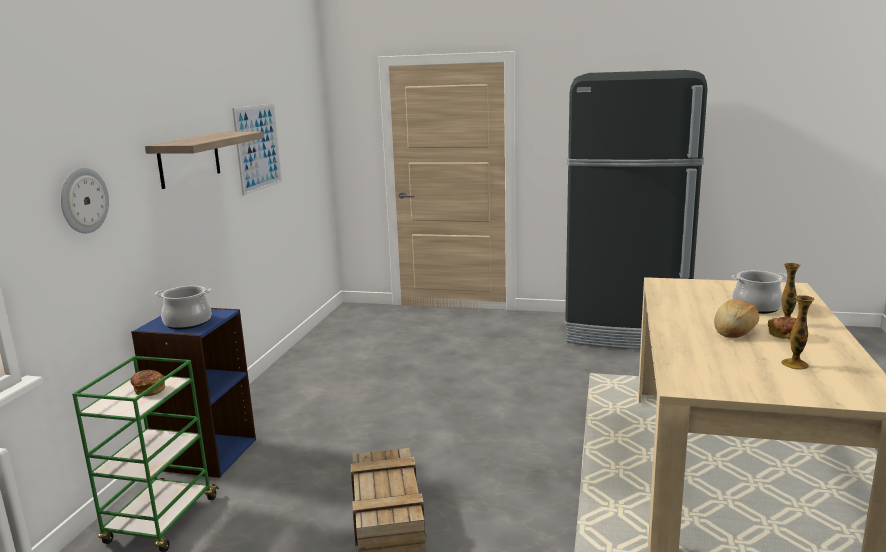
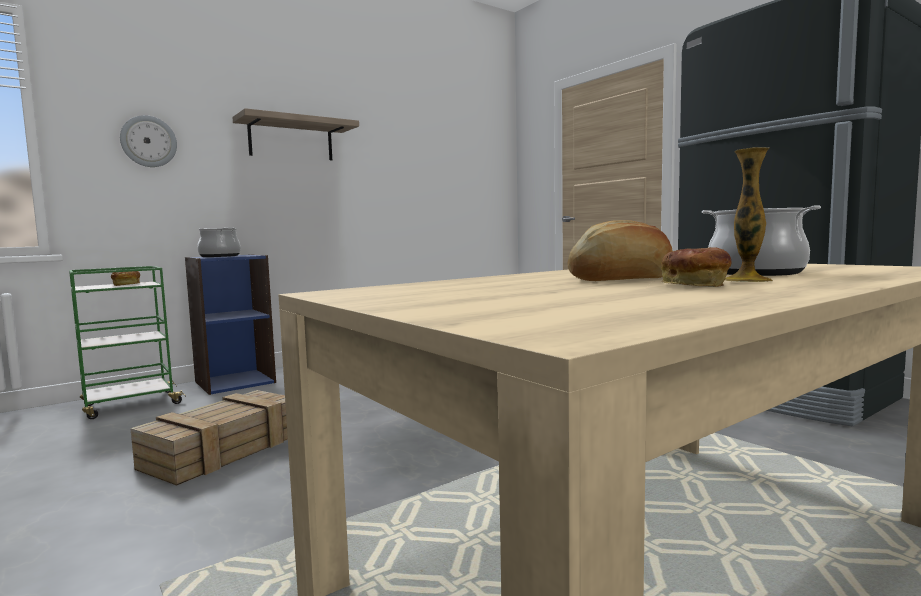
camera: 40 degrees right, 10 degrees down
picture [232,103,282,196] -> none
vase [781,295,815,370] -> none

